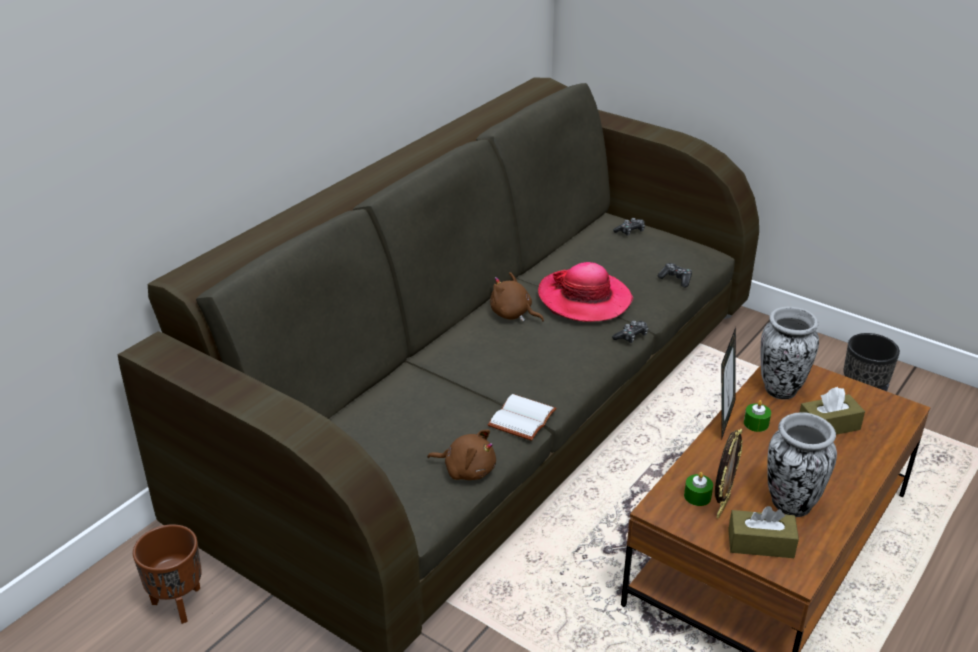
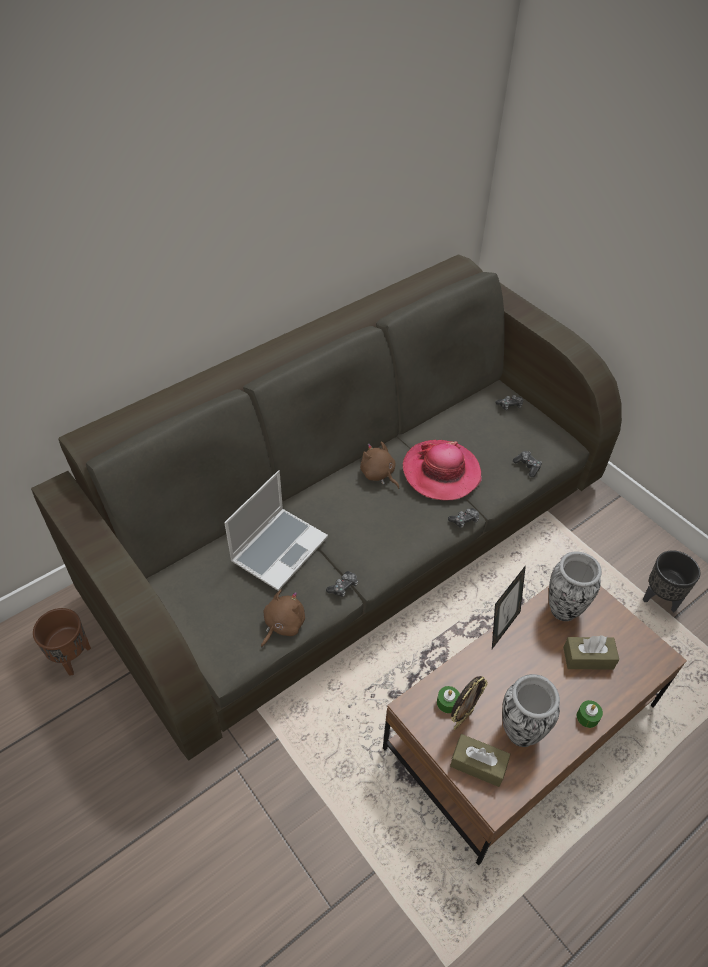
camera: 15 degrees right, 15 degrees up
brown plush toy [427,429,496,480] -> brown plush toy turned 90 degrees counterclockwise [261,590,305,648]
white book [488,394,557,441] -> game controller [326,571,358,597]
green candle [744,400,771,432] -> green candle moved to [577,700,603,728]
none -> laptop [224,471,328,591]

